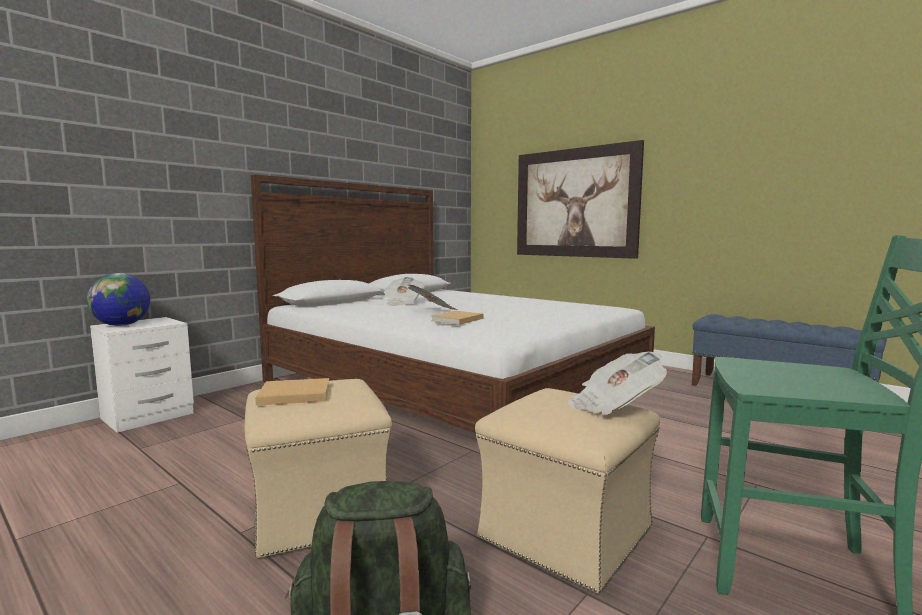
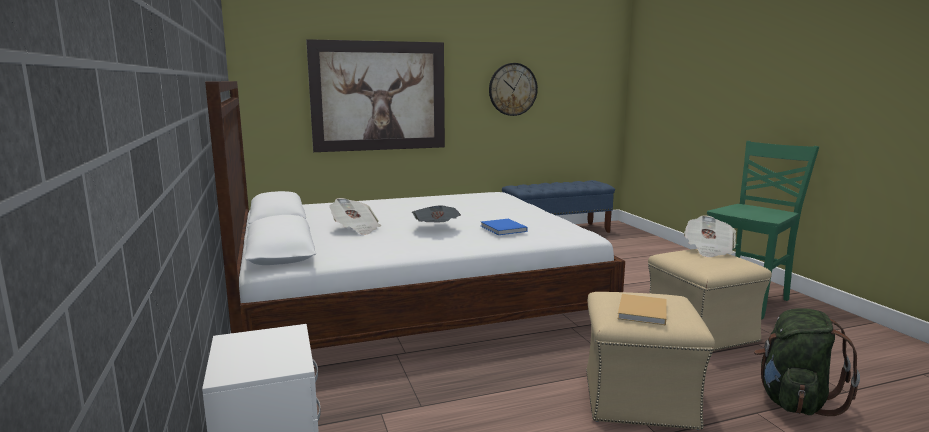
camera: 60 degrees left, 5 degrees up
globe [87,273,150,326] -> none
beige book [431,311,484,325] -> blue book [481,219,528,235]
none -> wall clock [489,63,538,116]

